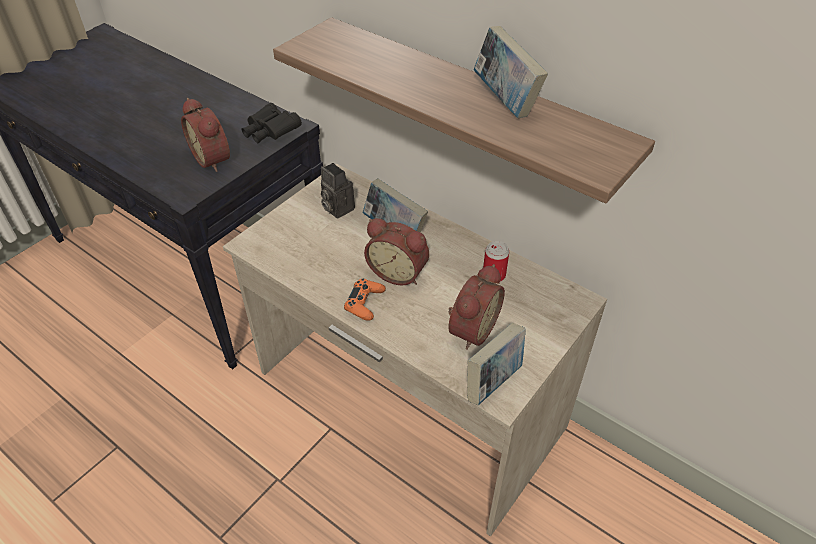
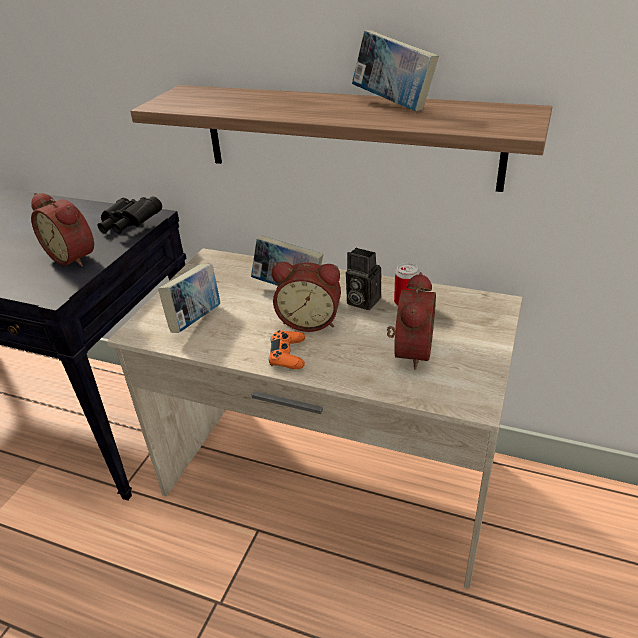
camera: 15 degrees left, 10 degrees down
camera [321,163,355,218] -> camera moved to [346,248,381,310]
book [467,323,526,405] -> book moved to [158,264,220,333]

